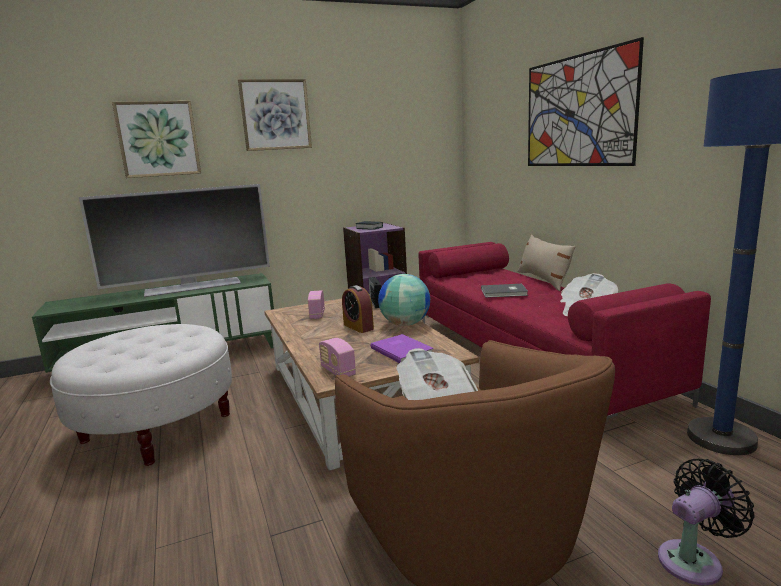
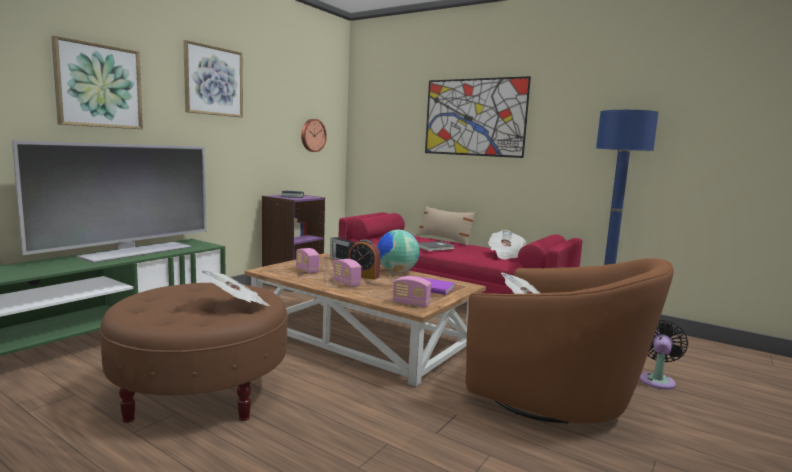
camera: 35 degrees left, 5 degrees down
white ottoman [50,324,232,466] -> brown ottoman [100,283,288,423]
none -> newspaper [200,270,270,306]
none -> wall clock [301,119,327,152]
none -> radio [333,259,361,287]

